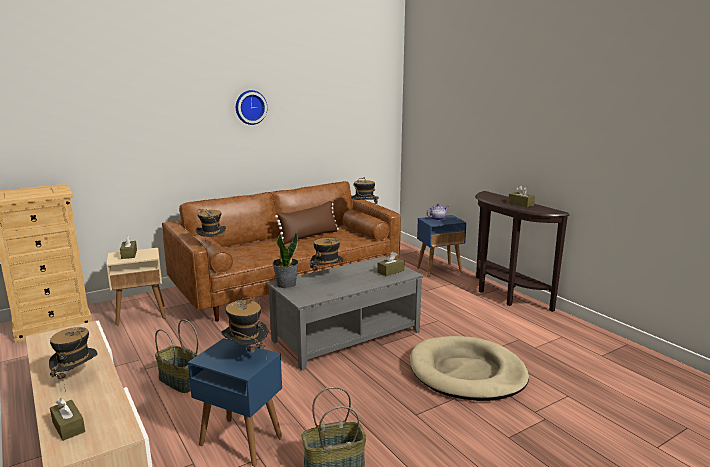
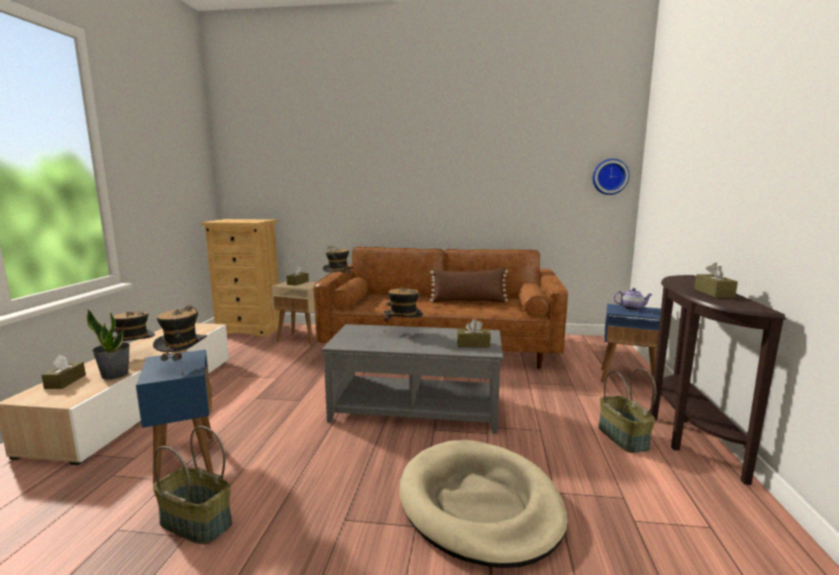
camera: 40 degrees right, 5 degrees down
basket [155,319,198,393] -> basket moved to [598,368,656,453]
wall clock [236,90,267,125] -> wall clock moved to [593,159,629,195]
potted plant [272,232,299,288] -> potted plant moved to [86,310,130,379]
hat [351,177,379,204] -> none

